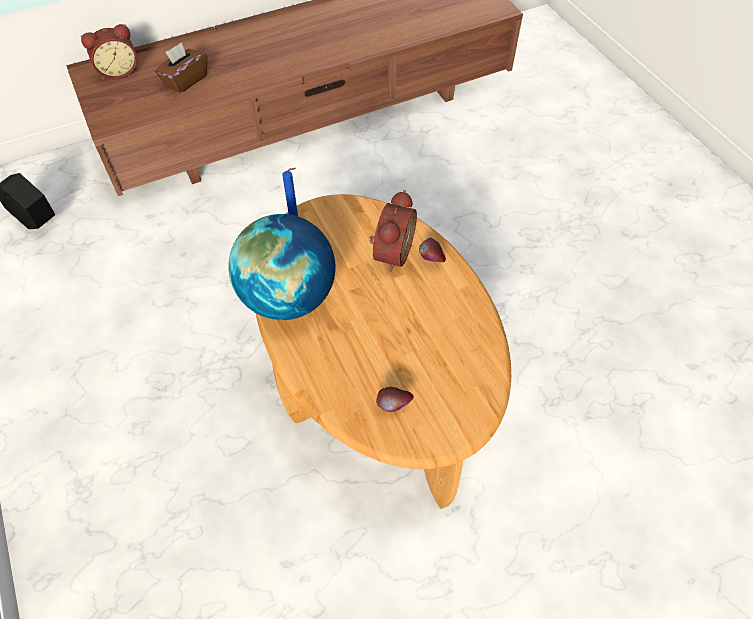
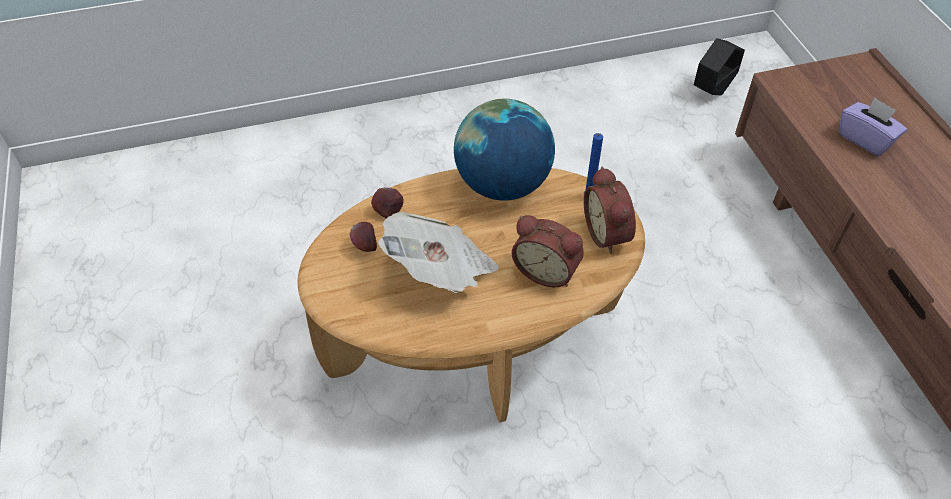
camera: 100 degrees right, 5 degrees down
alarm clock [81,24,138,80] -> alarm clock moved to [584,167,636,254]
brown tissue box [155,42,207,93] -> purple tissue box [839,97,907,156]
apple [419,238,446,262] -> apple moved to [371,187,404,218]
none -> newspaper [377,212,498,293]

